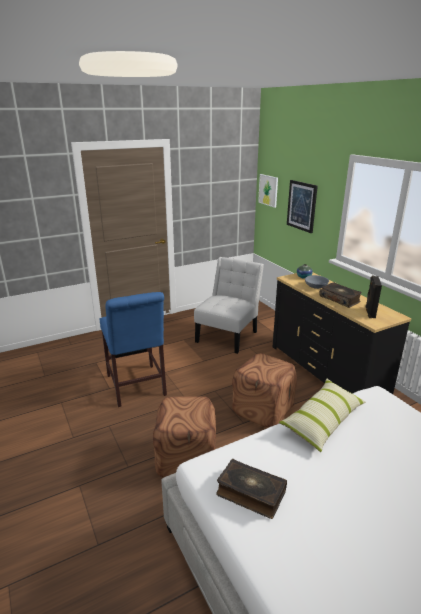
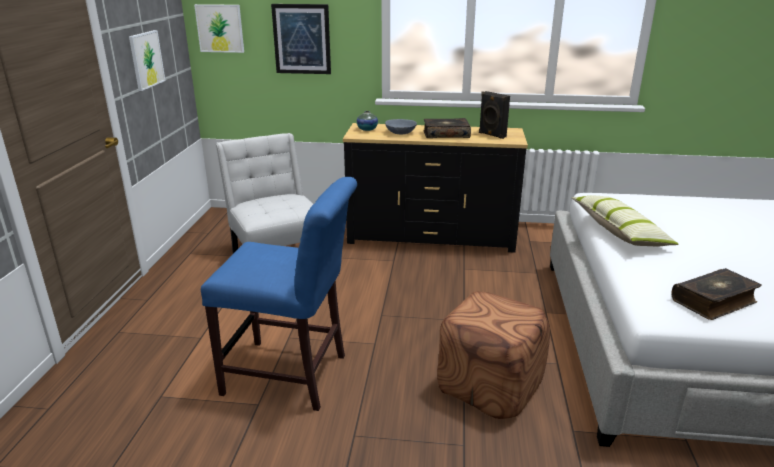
camera: 55 degrees left, 0 degrees up
brown ottoman [232,353,297,427] -> none
none -> picture [129,30,165,91]

